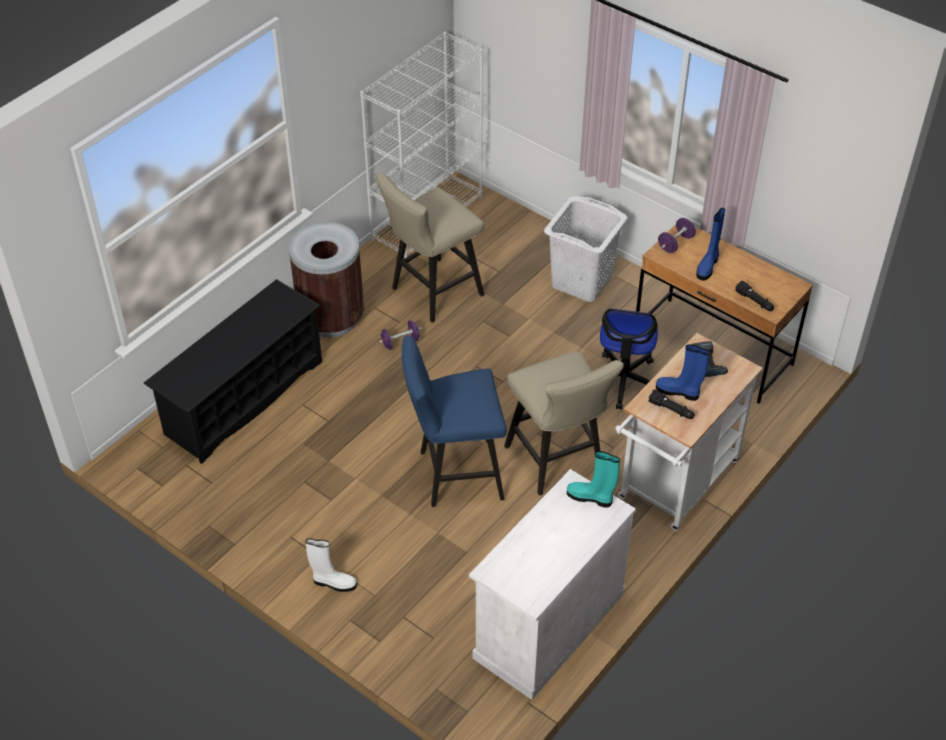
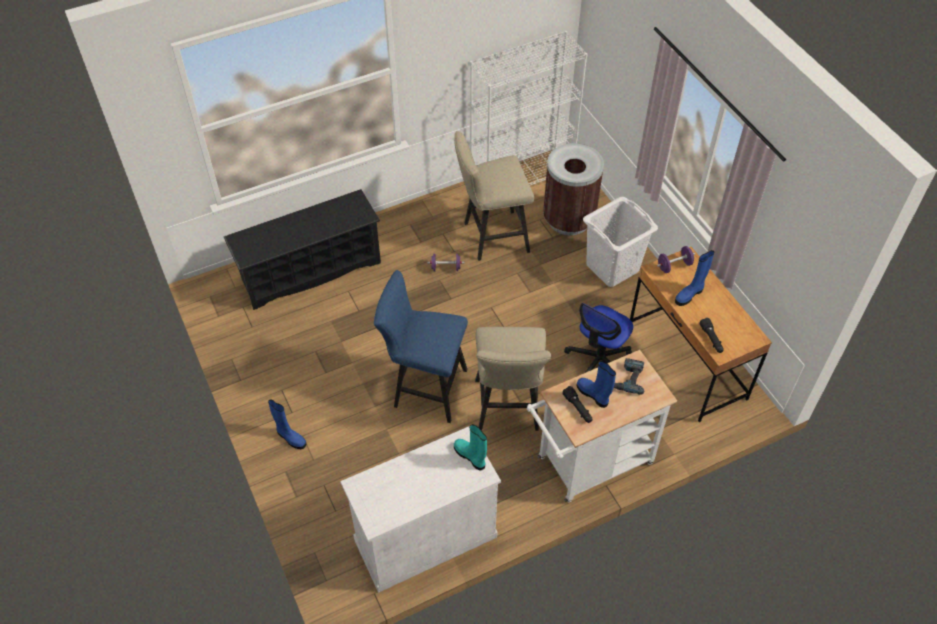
camera: 25 degrees right, 5 degrees up
brown trash can [289,222,364,338] -> brown trash can moved to [543,143,604,235]
white boot [306,538,357,592] -> blue boot [268,399,307,449]

